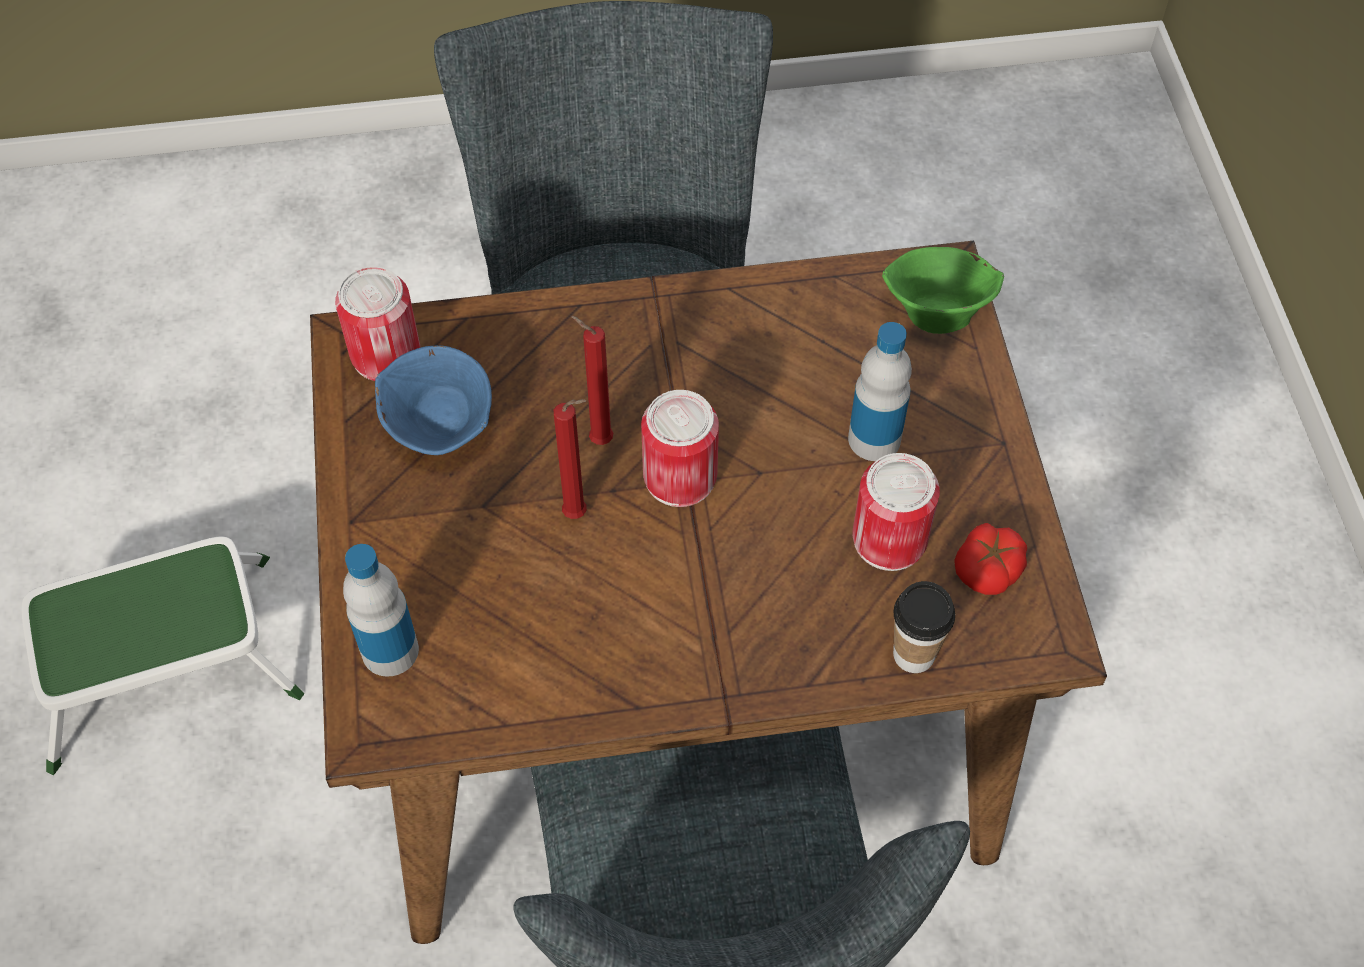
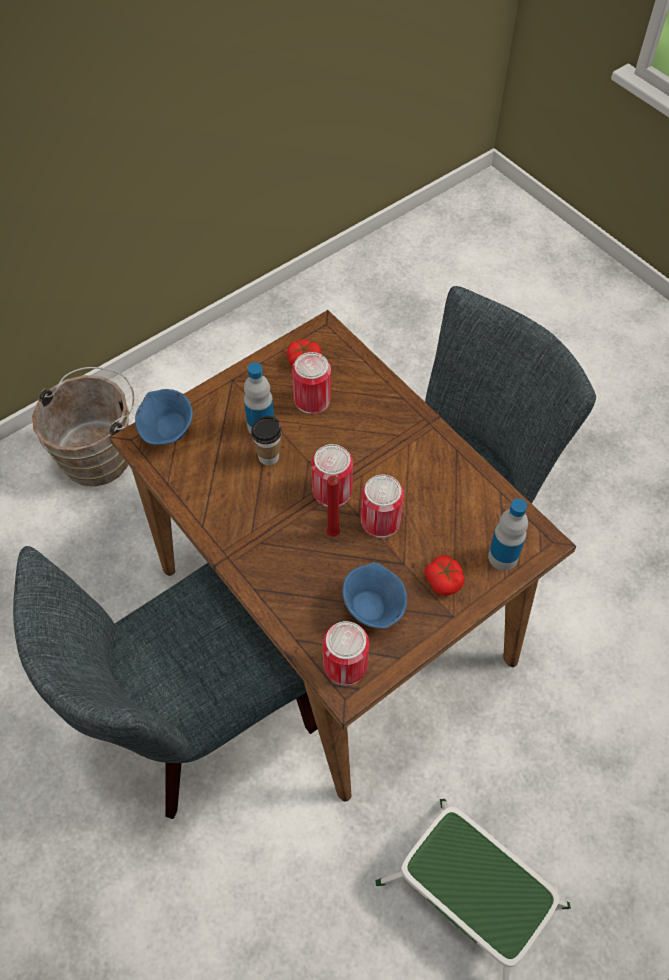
camera: 120 degrees left, 0 degrees up
red candle [554,399,587,519] -> can [360,475,404,538]
green bowl [882,247,1004,334] -> blue bowl [135,389,193,445]
cup [893,581,955,673] -> cup moved to [251,416,281,465]
none -> brown bucket [32,367,134,487]
none -> tomato [424,555,465,596]

